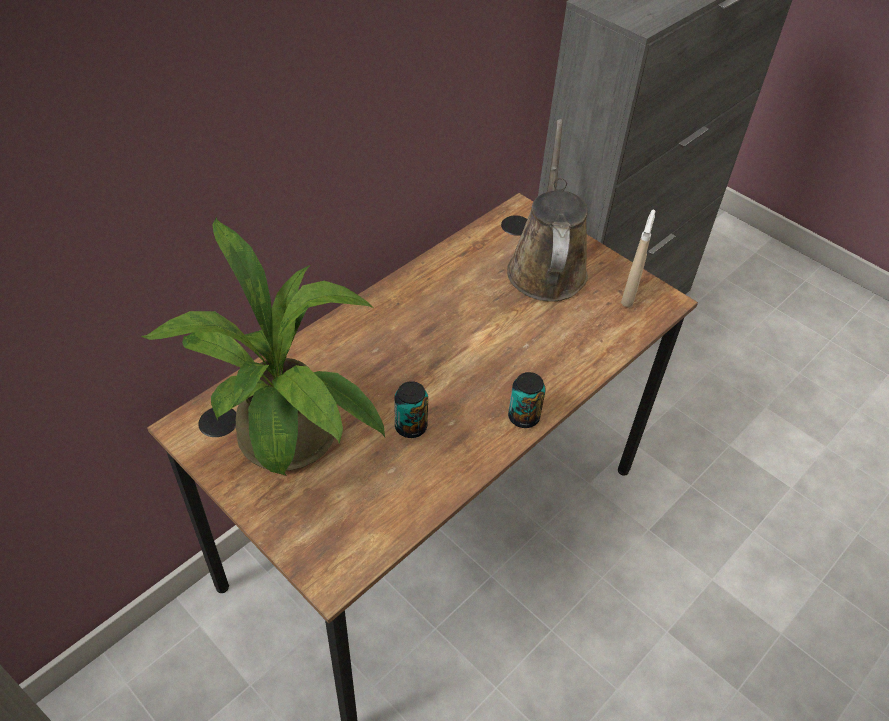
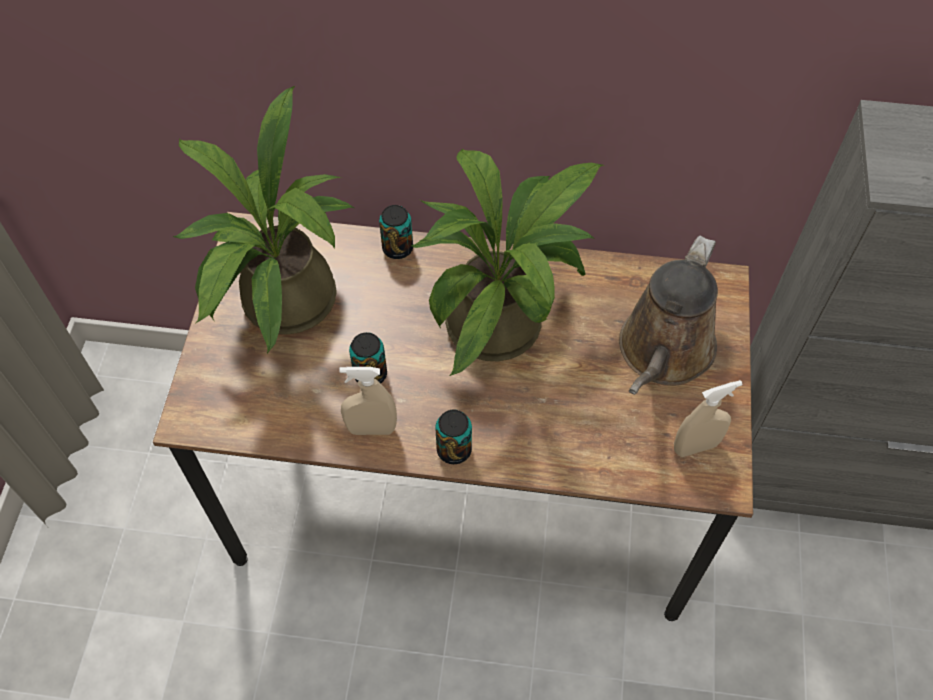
camera: 55 degrees right, 10 degrees up
brown watering can [507,119,588,302] -> brown watering can turned 150 degrees clockwise [619,236,718,395]
none -> beige spray bottle [339,367,397,435]
none -> can [379,205,413,259]
none -> potted plant [411,148,604,376]

